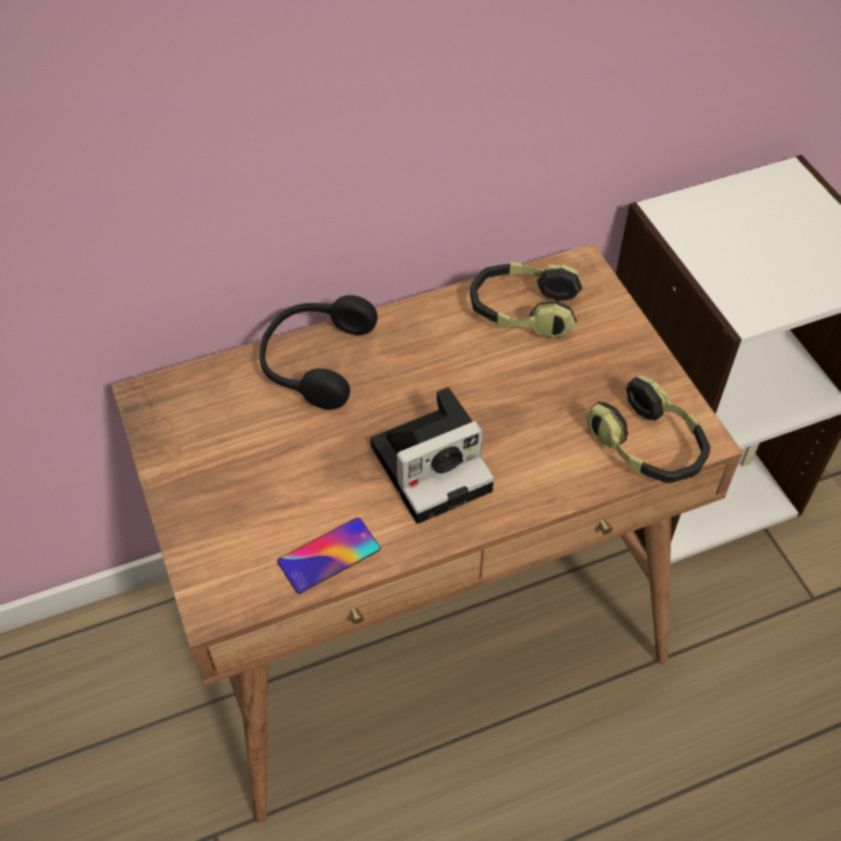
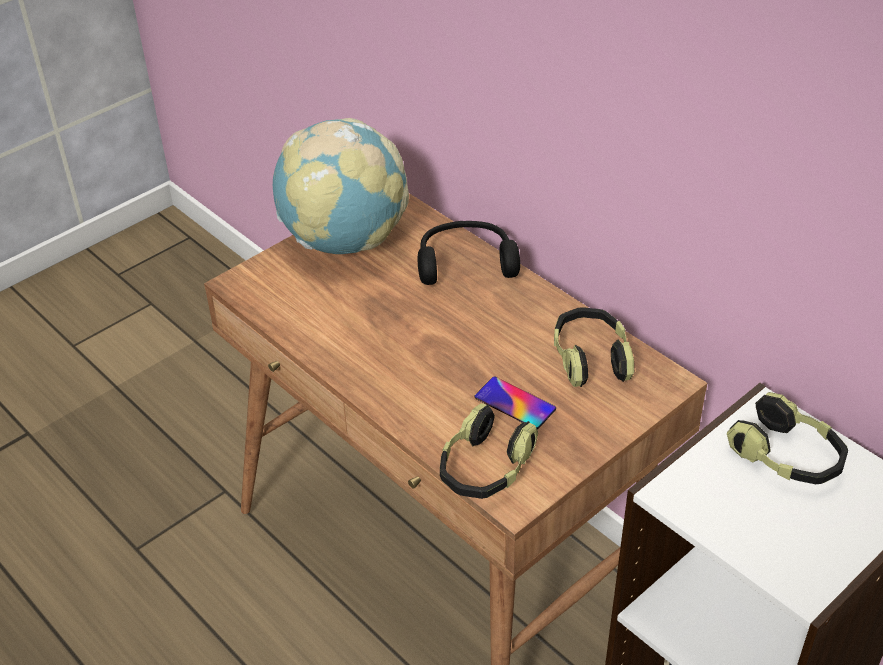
camera: 70 degrees right, 10 degrees down
phone [277,517,380,594] -> phone moved to [474,377,556,429]
camera [370,387,494,524] -> none
none -> globe [273,118,409,254]
none -> headphones [727,392,848,484]

